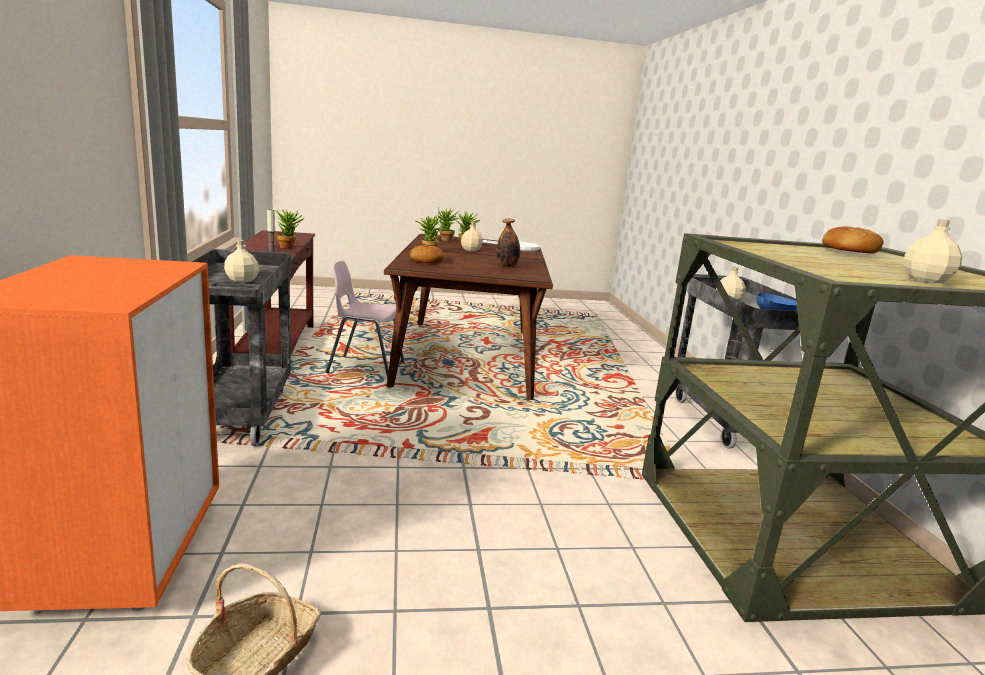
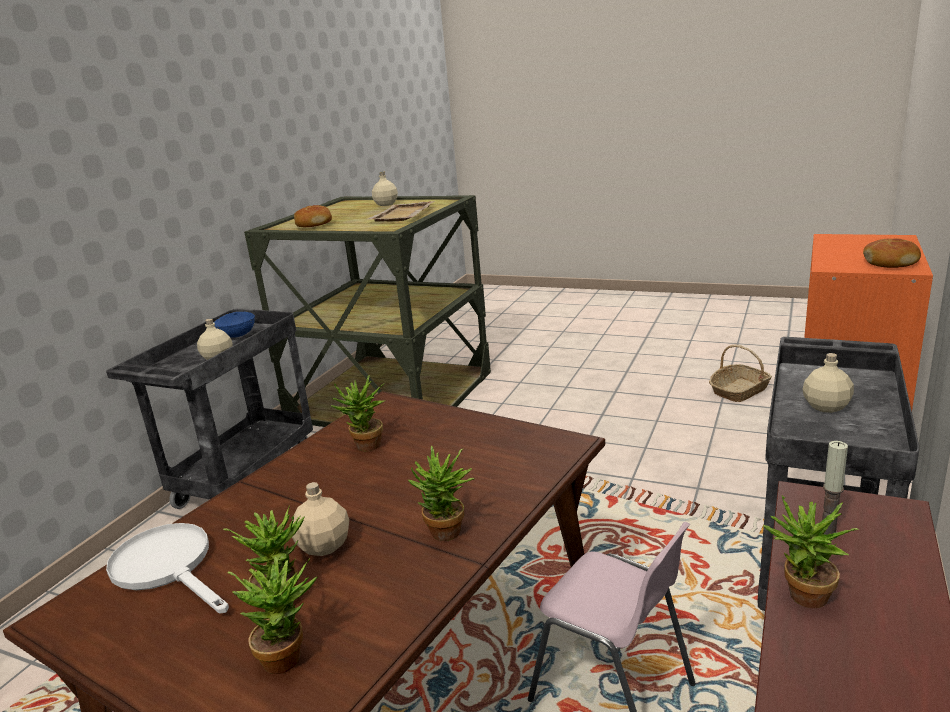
camera: 145 degrees left, 5 degrees up
bread [410,245,445,264] -> bread moved to [863,238,921,268]
bottle [497,218,520,267] -> potted plant [331,375,385,451]
none -> beige tray [366,201,435,222]

